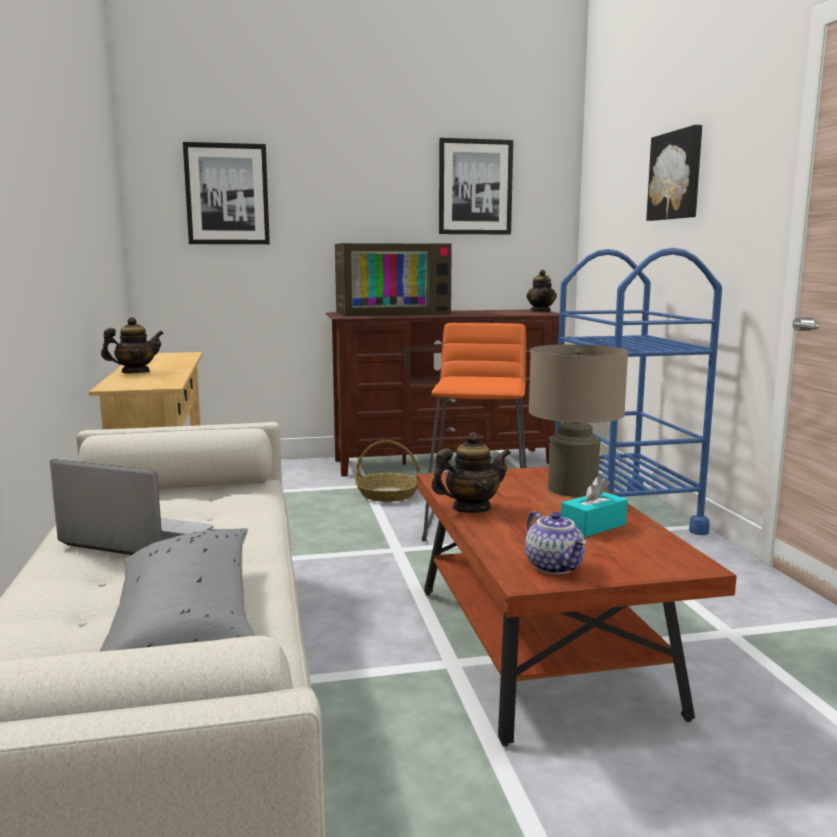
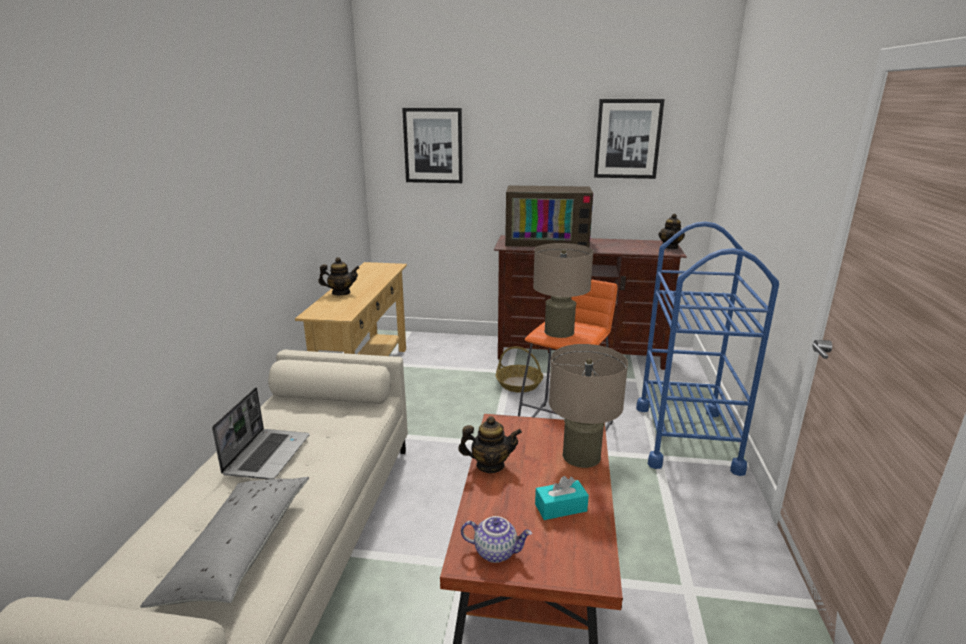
camera: 20 degrees right, 10 degrees up
laptop [50,459,213,555] -> laptop turned 60 degrees clockwise [212,387,310,480]
teapot [525,511,586,575] -> teapot turned 75 degrees counterclockwise [461,516,532,563]
picture [646,125,702,221] -> none
none -> beige table lamp [533,243,593,338]

